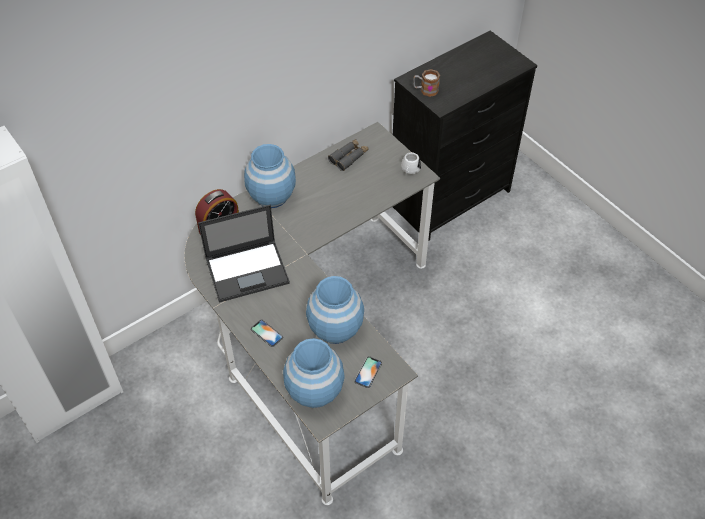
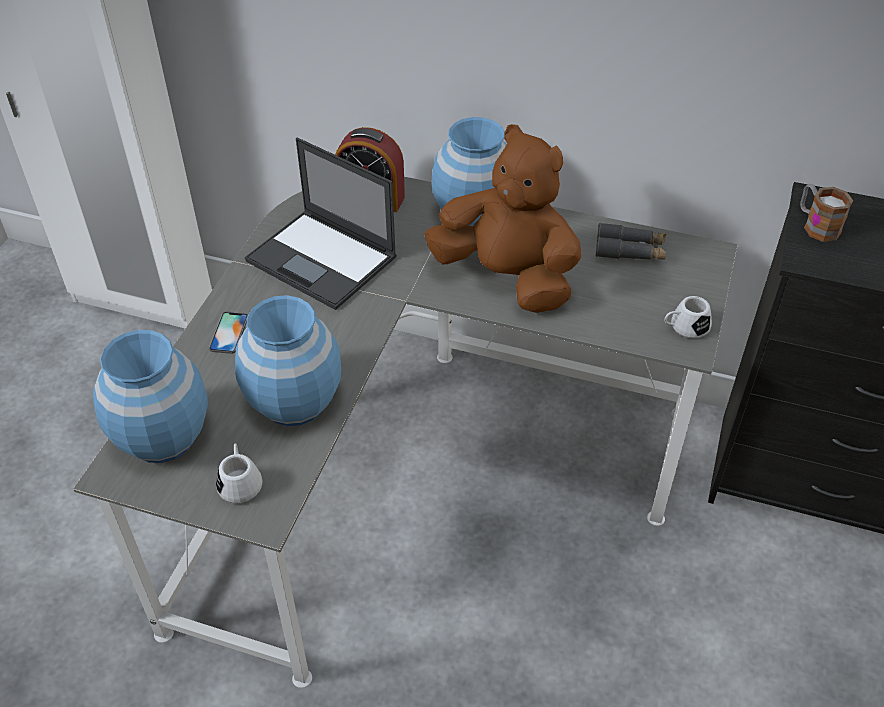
camera: 55 degrees right, 5 degrees down
phone [354,356,382,388] -> white mug [216,443,263,503]
none -> brown plush toy [424,124,581,313]

